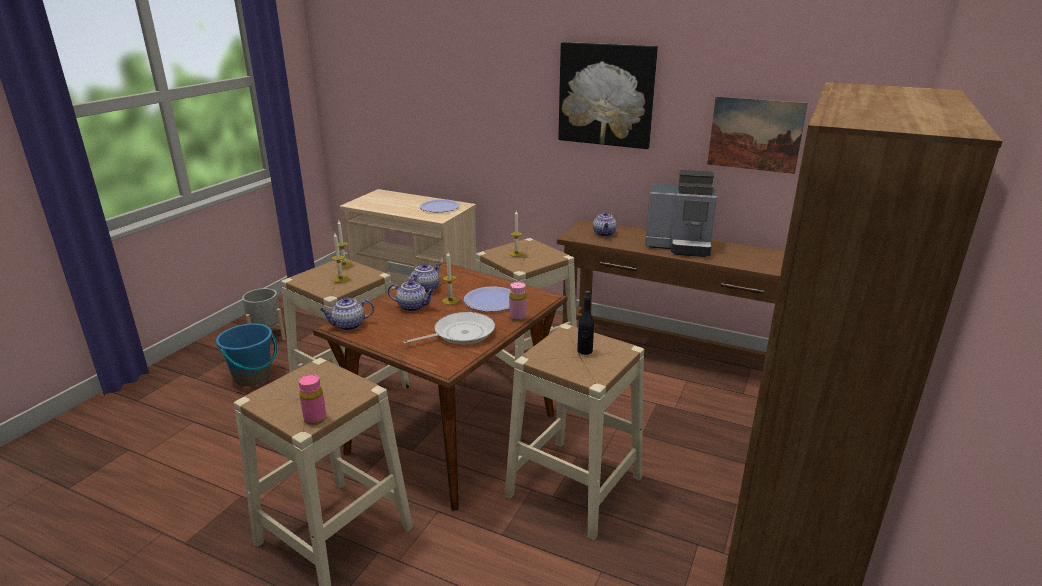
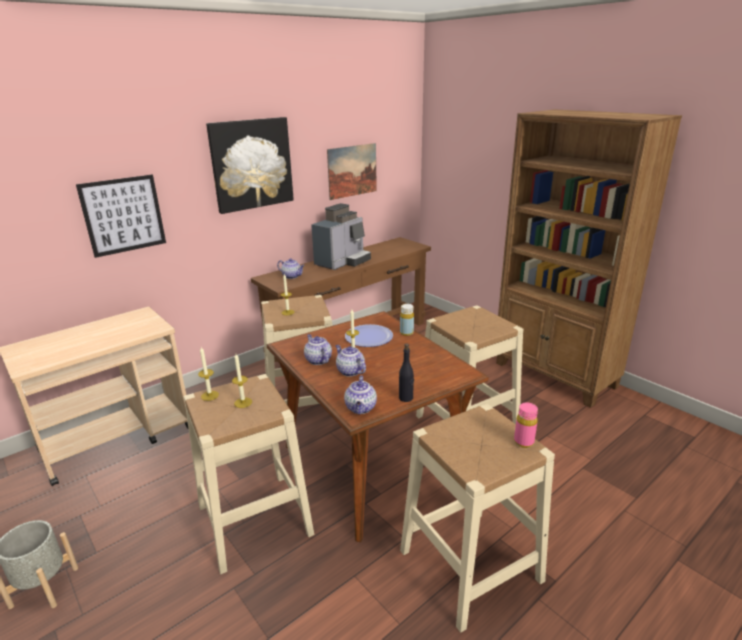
camera: 65 degrees left, 0 degrees up
blue bucket [216,323,277,386] -> none
teapot [388,280,435,312] -> teapot turned 75 degrees counterclockwise [335,345,366,377]
frying pan [403,312,495,344] -> none
plate [420,199,460,212] -> none
pink bottle [509,282,527,322] -> yellow bottle [400,304,414,336]
black bottle [577,291,594,355] -> black bottle moved to [399,343,414,402]
none -> picture [76,175,166,258]

